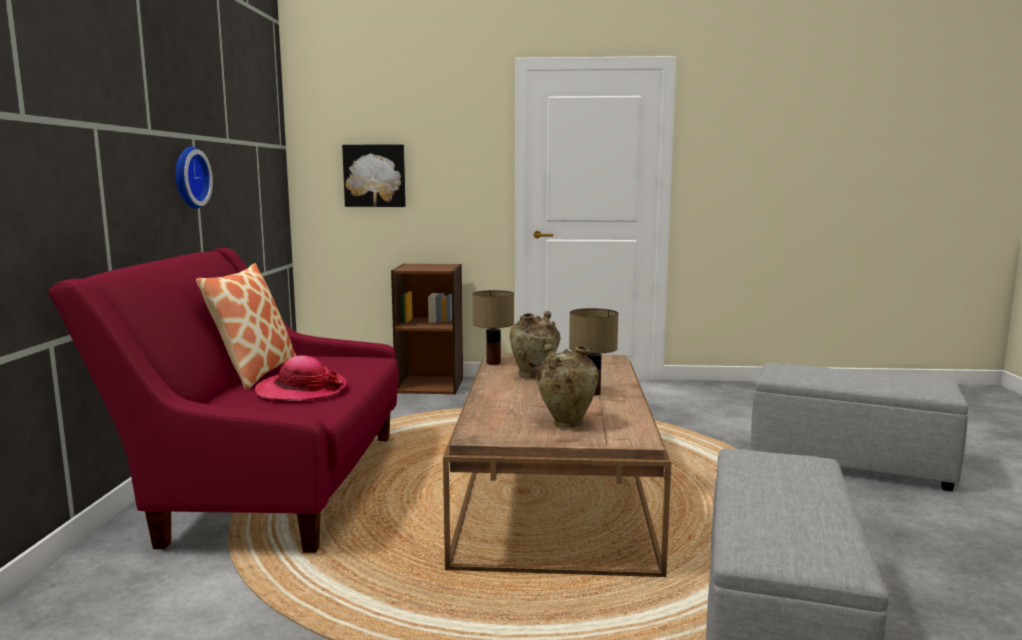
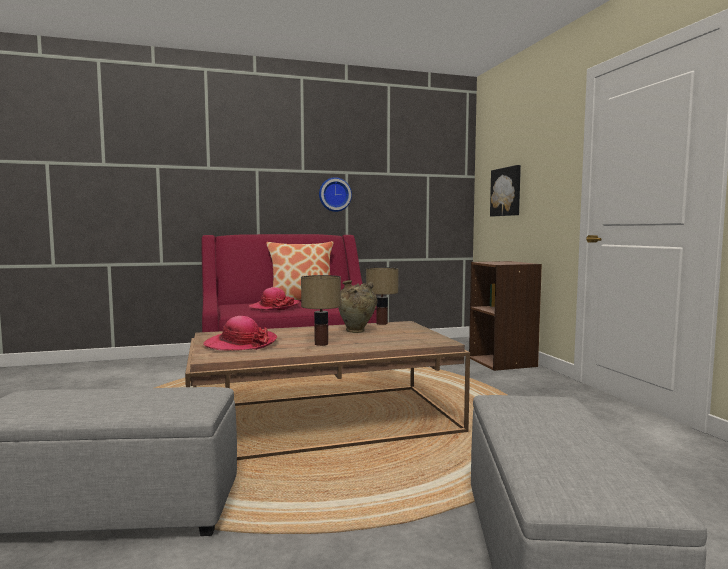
camera: 70 degrees right, 5 degrees down
beige vase [536,344,599,428] -> hat [203,316,277,351]

